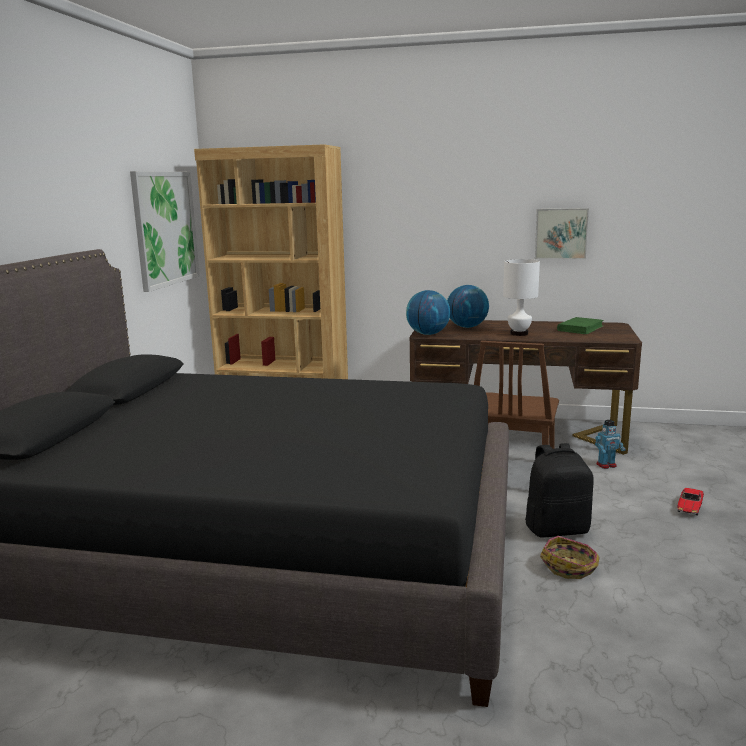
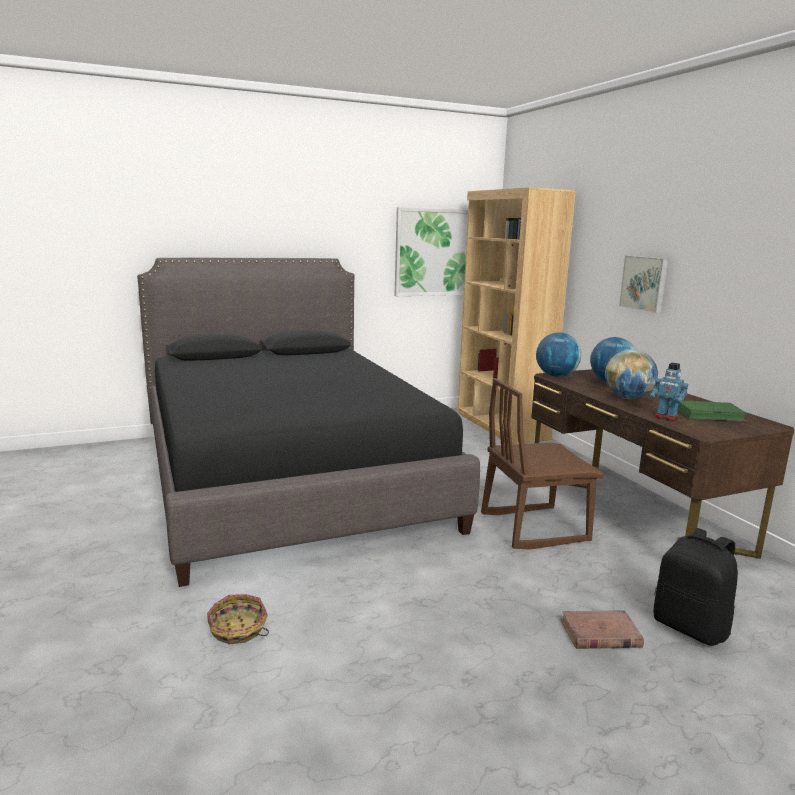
camera: 55 degrees right, 0 degrees up
white table lamp [503,259,540,336] -> globe [605,349,658,399]
black backpack [525,443,594,538] -> black backpack moved to [654,528,738,646]
picture [535,208,589,259] -> picture moved to [619,256,668,313]
basket [540,536,600,579] -> basket moved to [207,594,269,644]
toy robot [595,420,626,469] -> toy robot moved to [650,363,688,421]
toy car [677,488,704,516] -> brown book [560,610,644,649]

